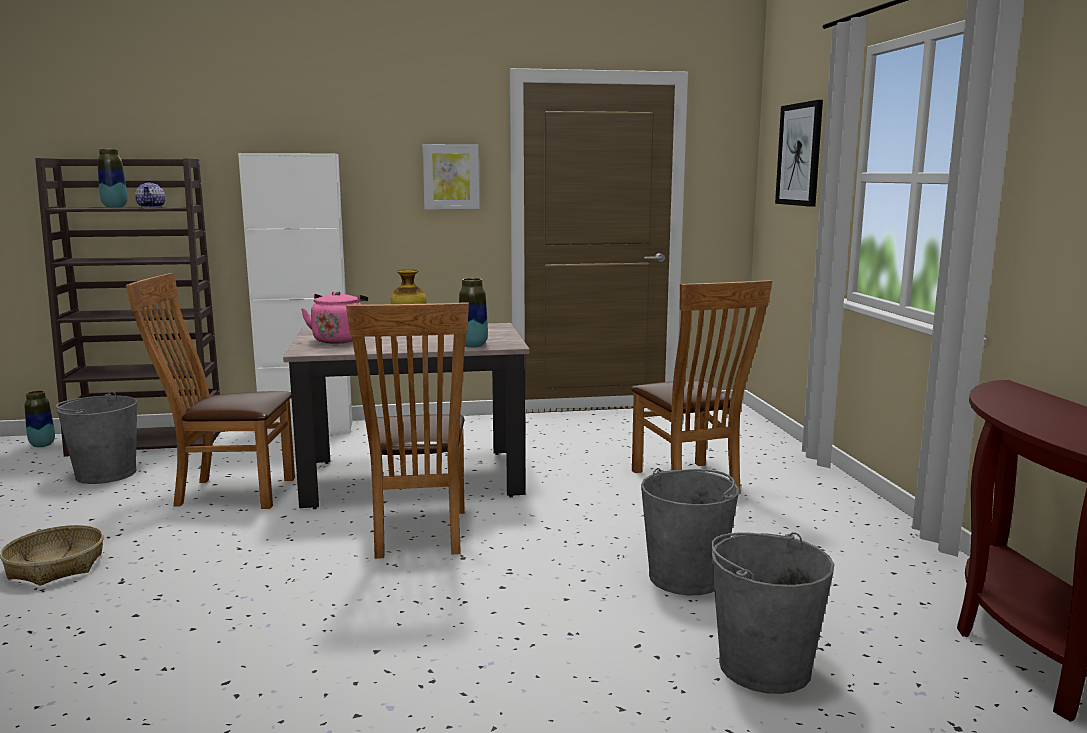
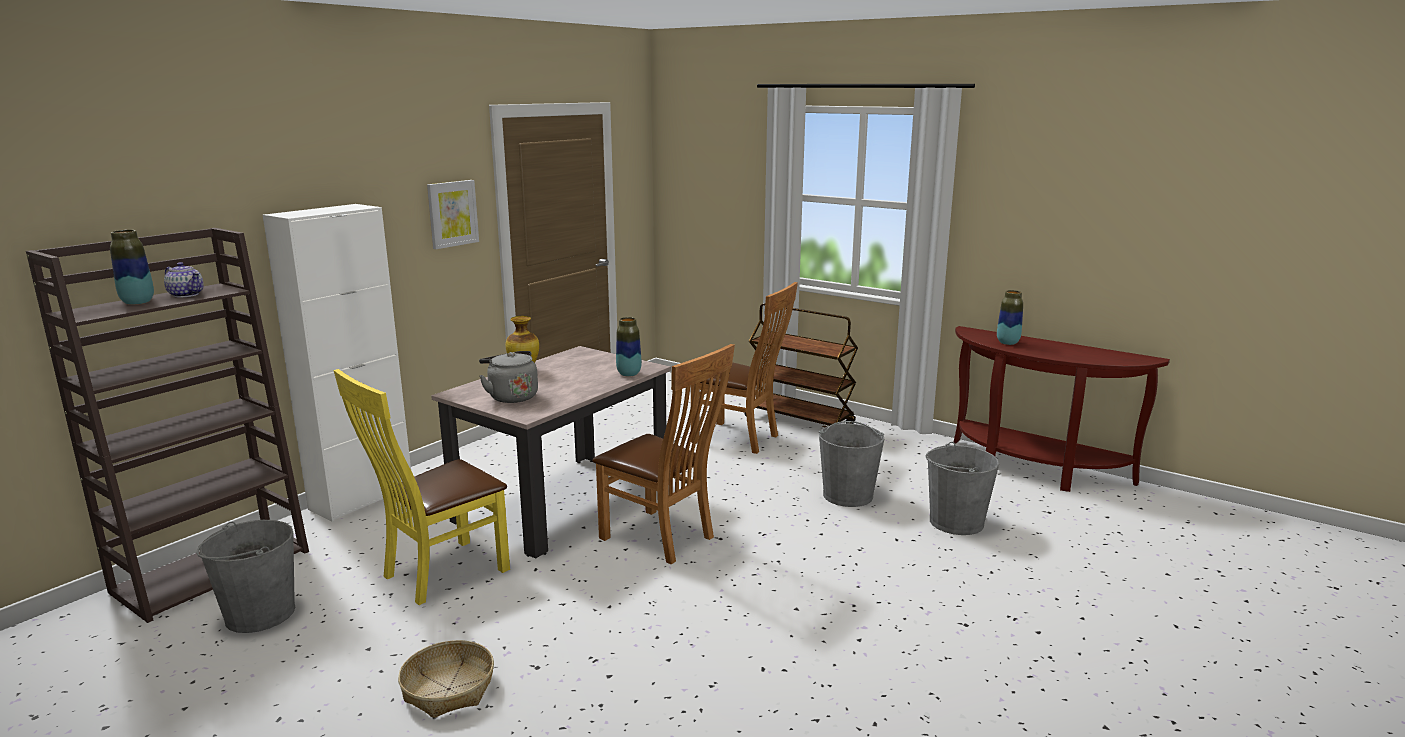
camera: 45 degrees left, 5 degrees up
vase [24,391,55,447] -> vase moved to [997,290,1023,345]
brown chair [126,273,295,509] -> yellow chair [334,369,510,605]
pink kettle [301,291,368,344] -> grey kettle [479,351,538,403]
picture [775,100,823,207] -> none
none -> brown cart [744,303,858,428]

